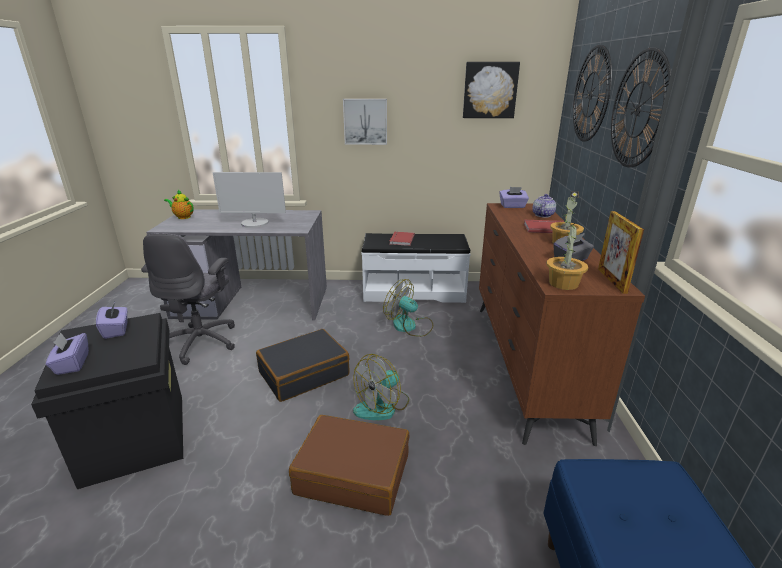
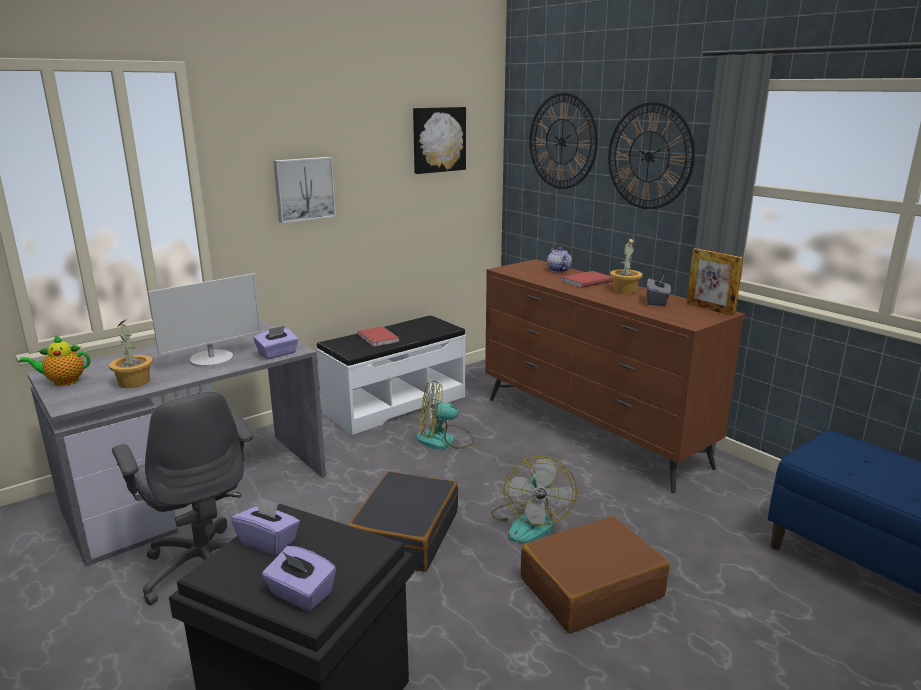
camera: 40 degrees left, 5 degrees down
purple tissue box [499,187,529,208] -> purple tissue box moved to [254,326,298,359]
potted plant [547,223,588,290] -> potted plant moved to [109,320,153,388]

